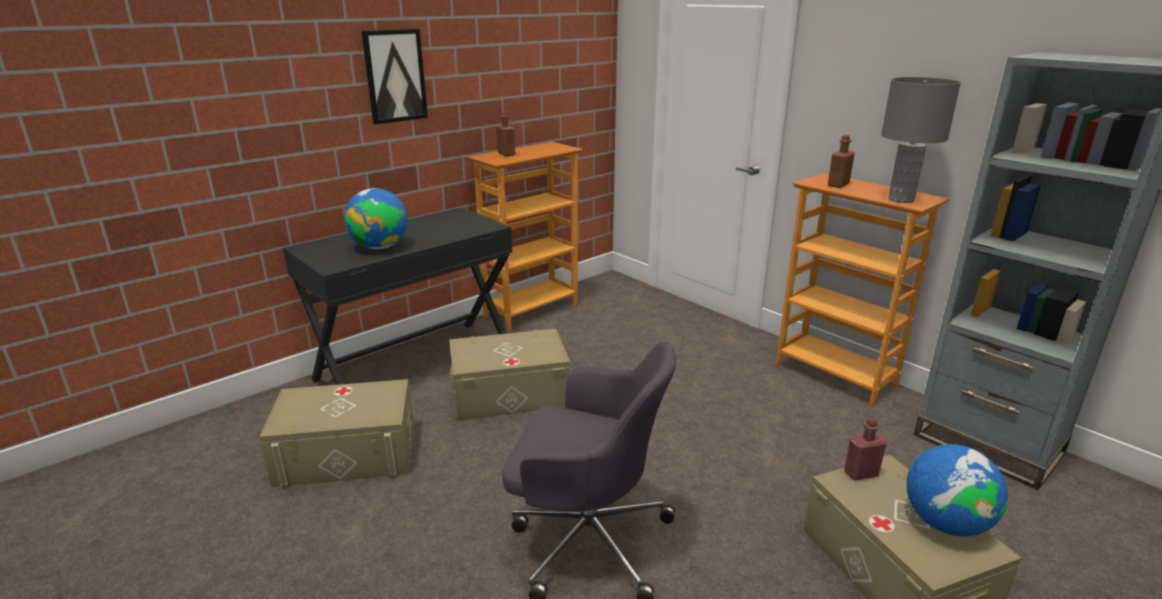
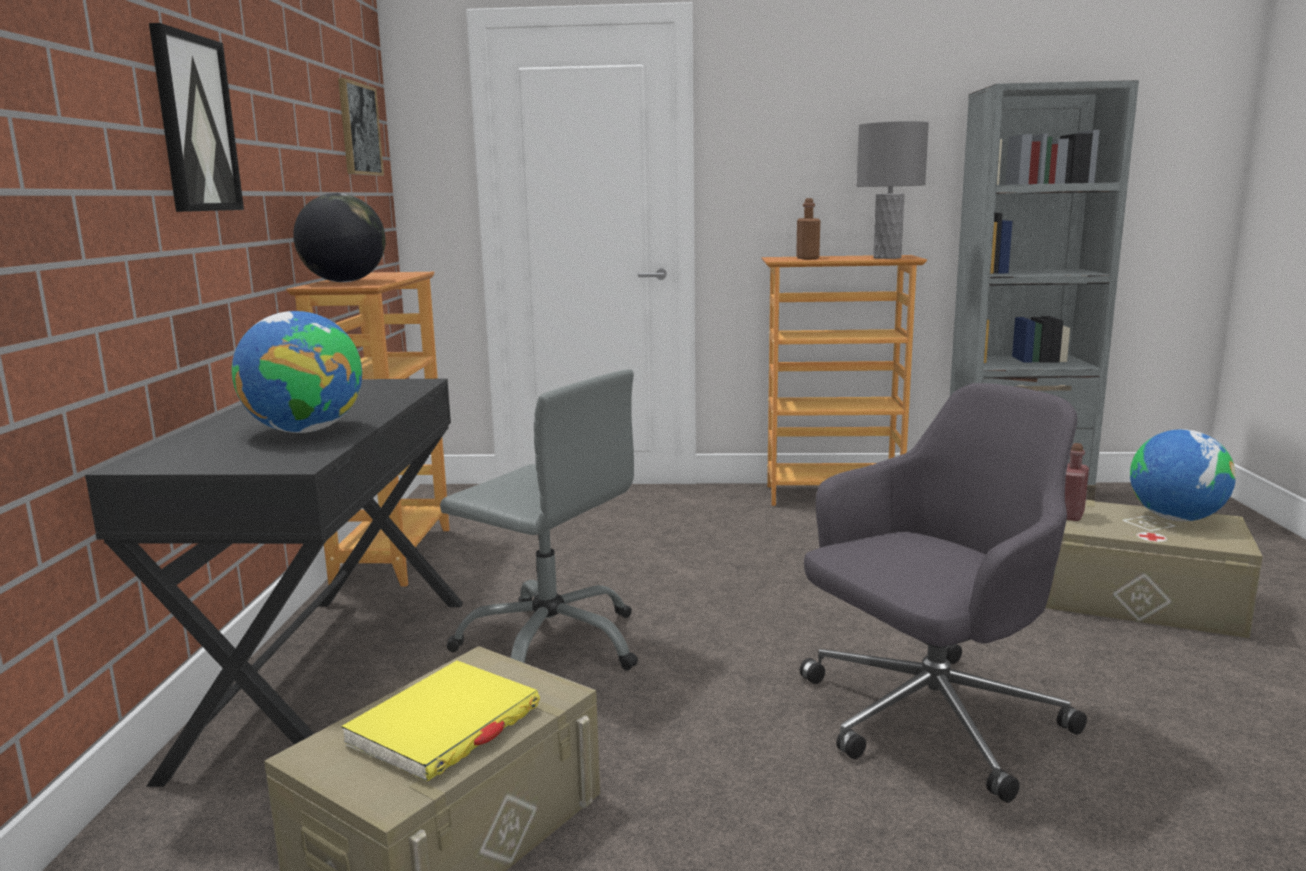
camera: 45 degrees left, 10 degrees down
beige storage box [449,329,570,421] -> grey office chair [440,369,638,671]
brown bottle [496,111,515,156] -> globe [293,193,386,282]
none -> picture [338,78,384,176]
none -> yellow book [341,661,540,782]

